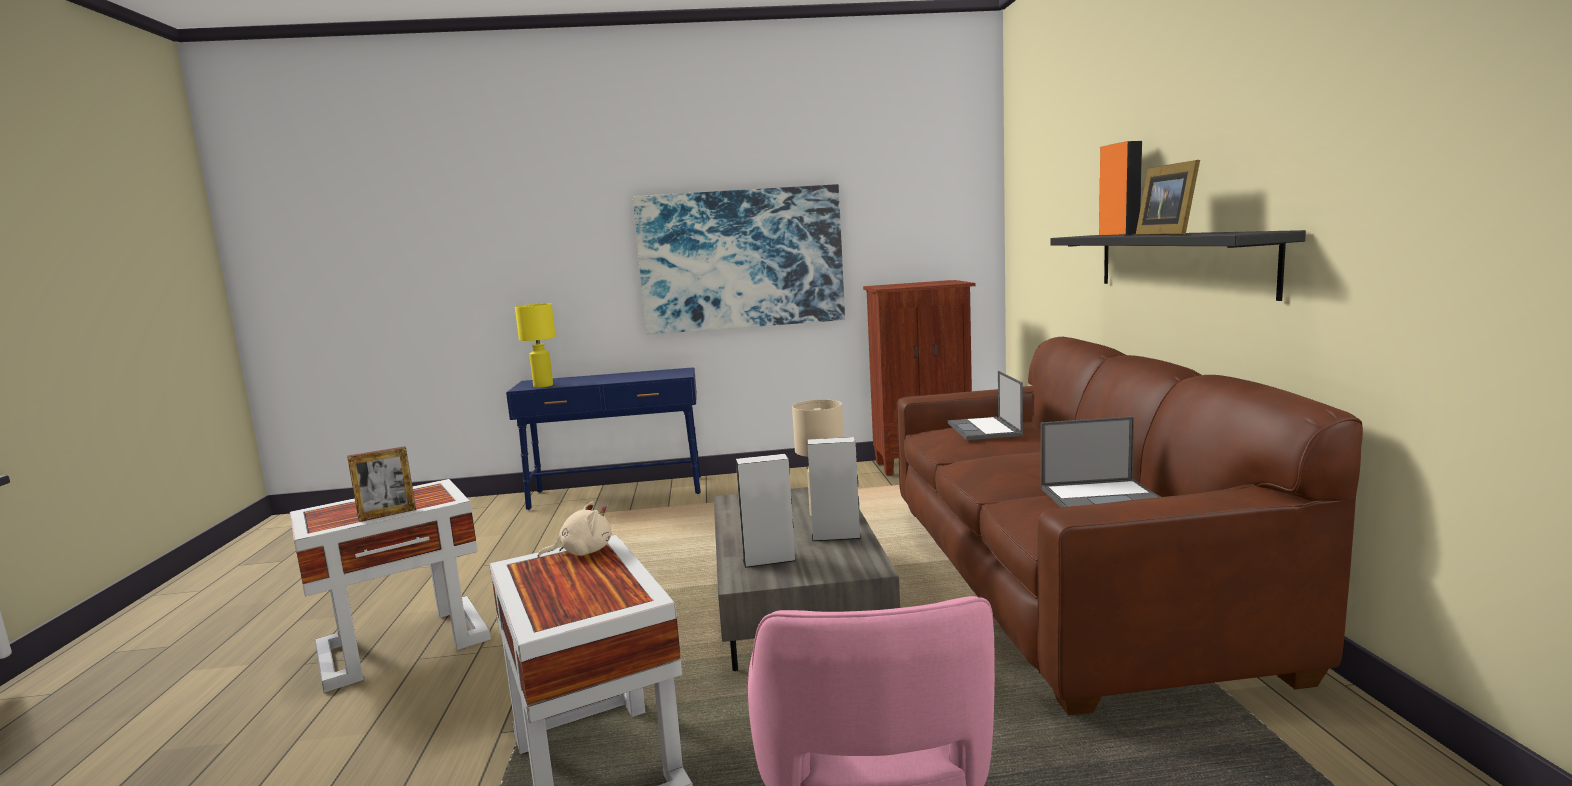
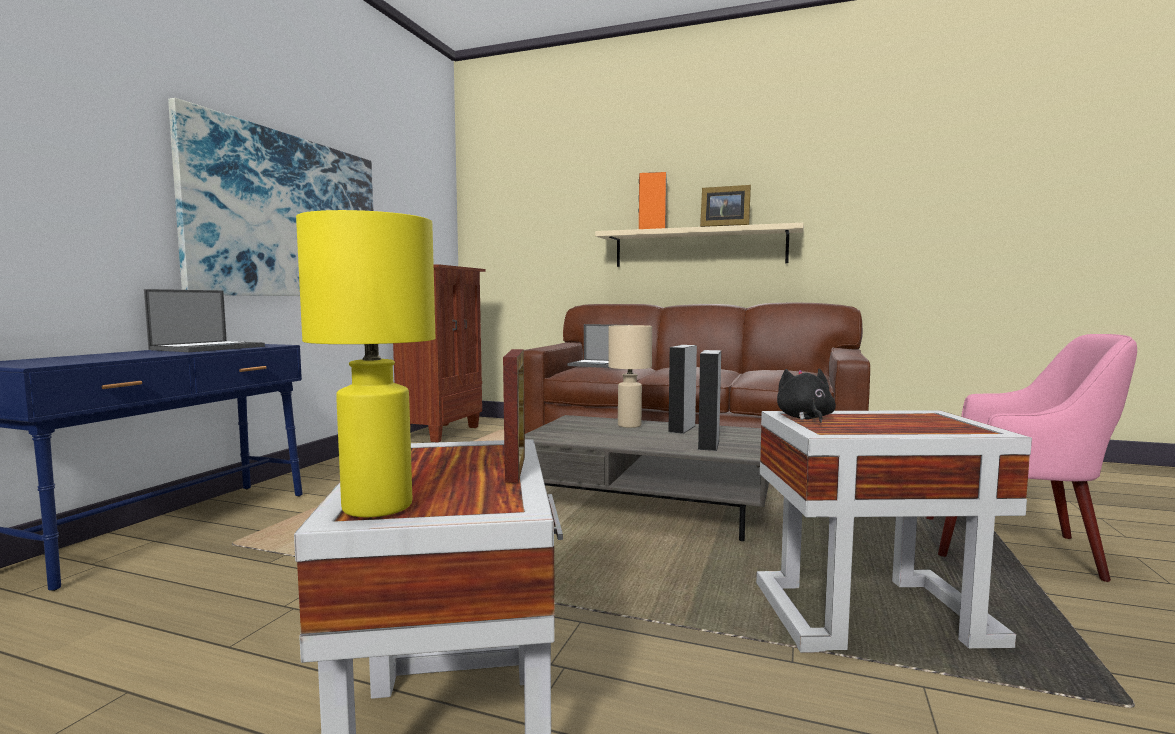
camera: 65 degrees left, 5 degrees down
yellow table lamp [515,303,556,388] -> yellow table lamp moved to [296,210,435,517]
beige plush toy [538,501,611,558] -> black plush toy [777,369,836,423]
laptop [1041,416,1160,507] -> laptop moved to [144,289,265,352]
black shelf [1051,230,1306,301] -> beige shelf [595,223,804,267]

